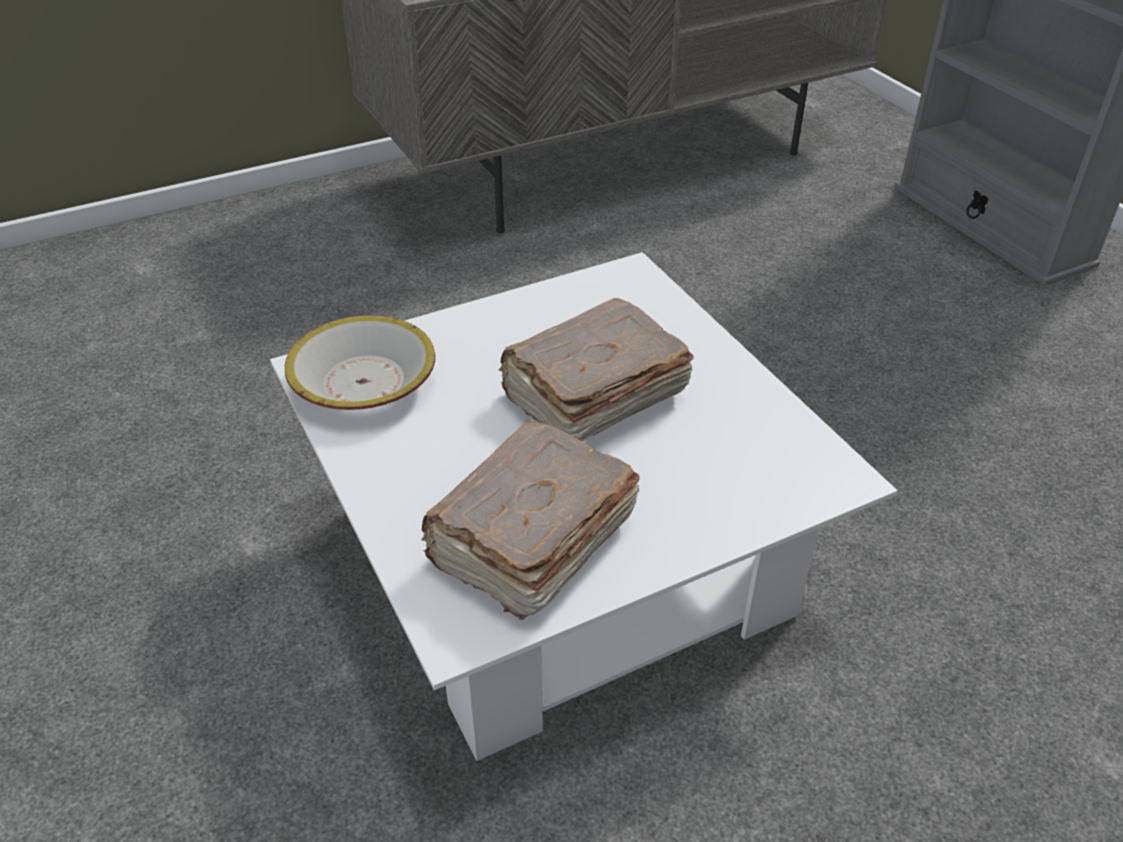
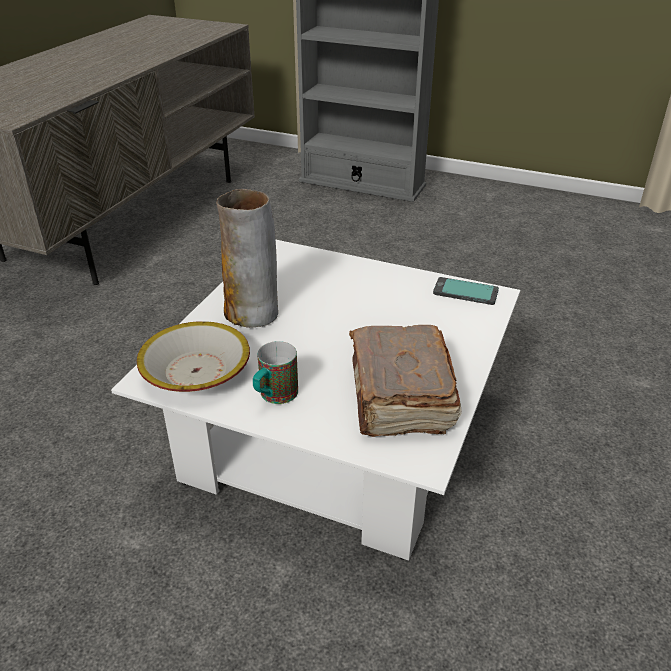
camera: 40 degrees left, 5 degrees down
brown book [499,298,694,441] -> none
none -> vase [216,189,278,328]
none -> mug [253,341,298,404]
none -> phone [433,277,499,305]

